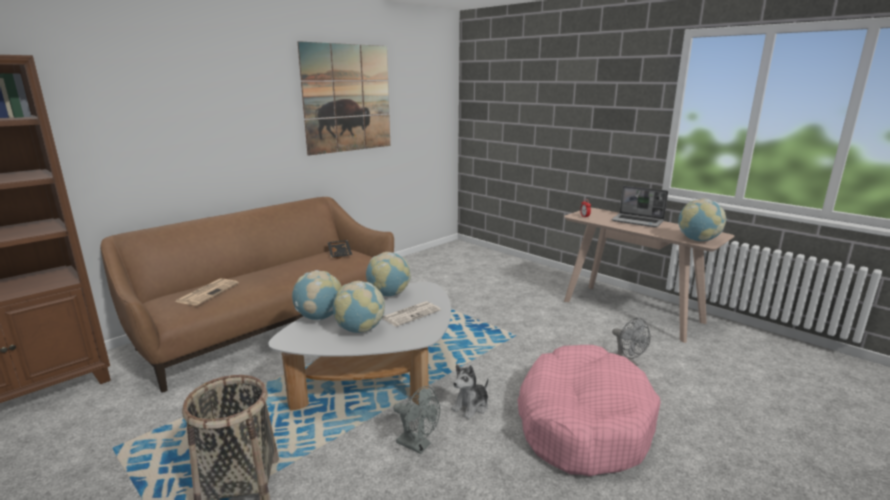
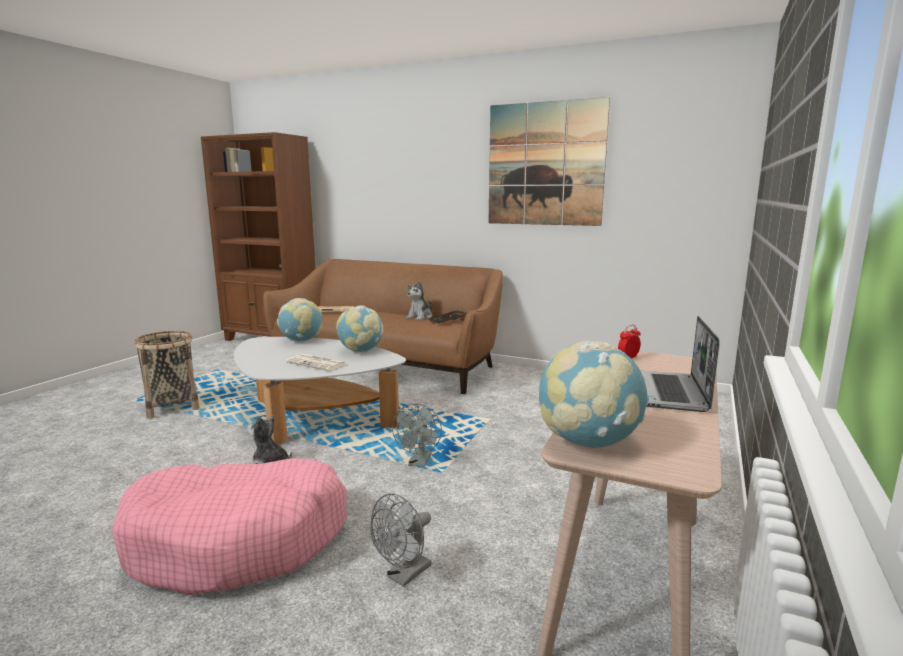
camera: 70 degrees right, 5 degrees down
globe [333,281,385,333] -> none
grey fan [393,386,440,454] -> grey fan moved to [392,404,442,467]
none -> plush toy [406,281,432,320]

